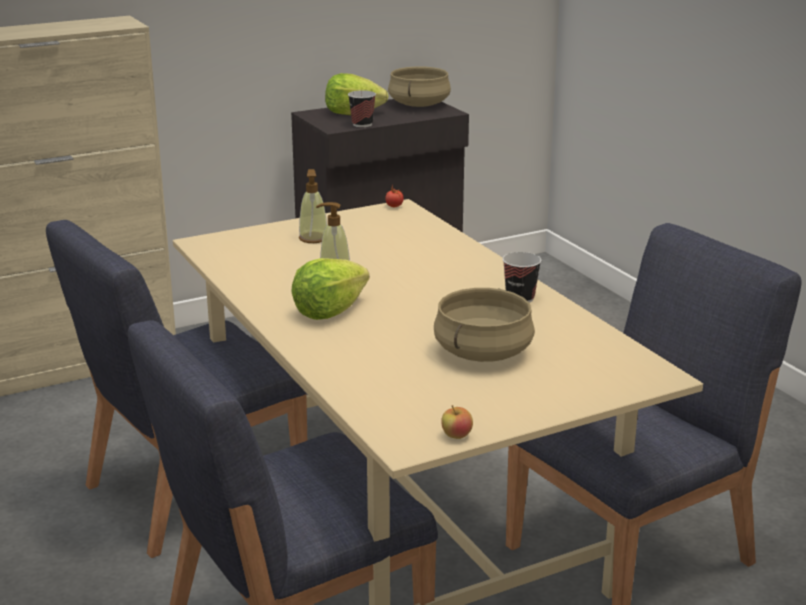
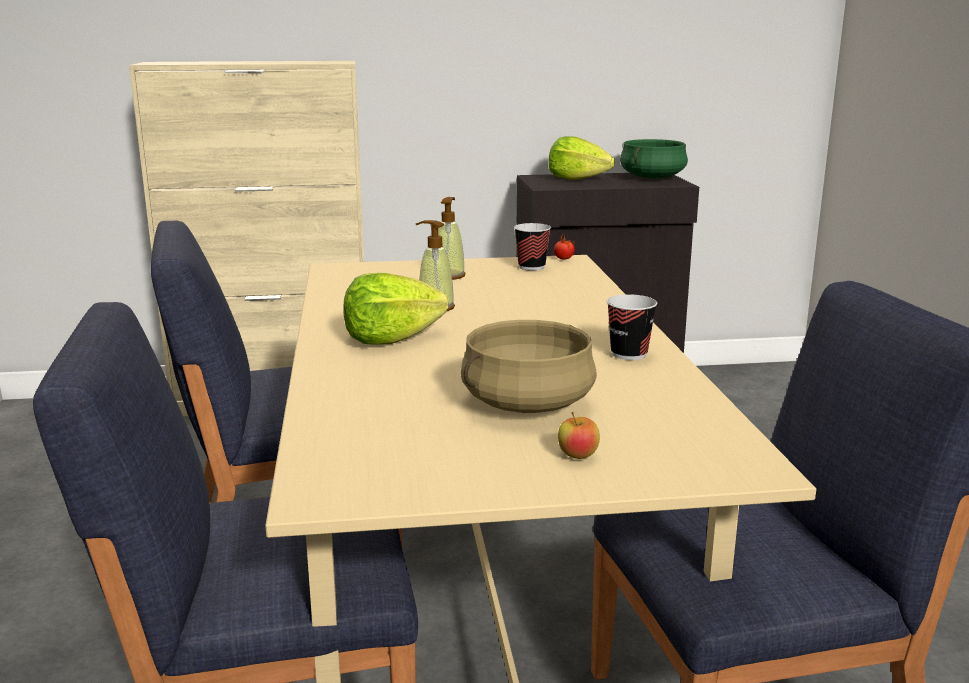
camera: 20 degrees right, 5 degrees down
cup [348,90,376,127] -> cup moved to [514,223,551,271]
beige cooking pot [388,66,451,107] -> green cooking pot [620,139,688,179]
apple [441,405,473,439] -> apple moved to [558,412,600,459]

